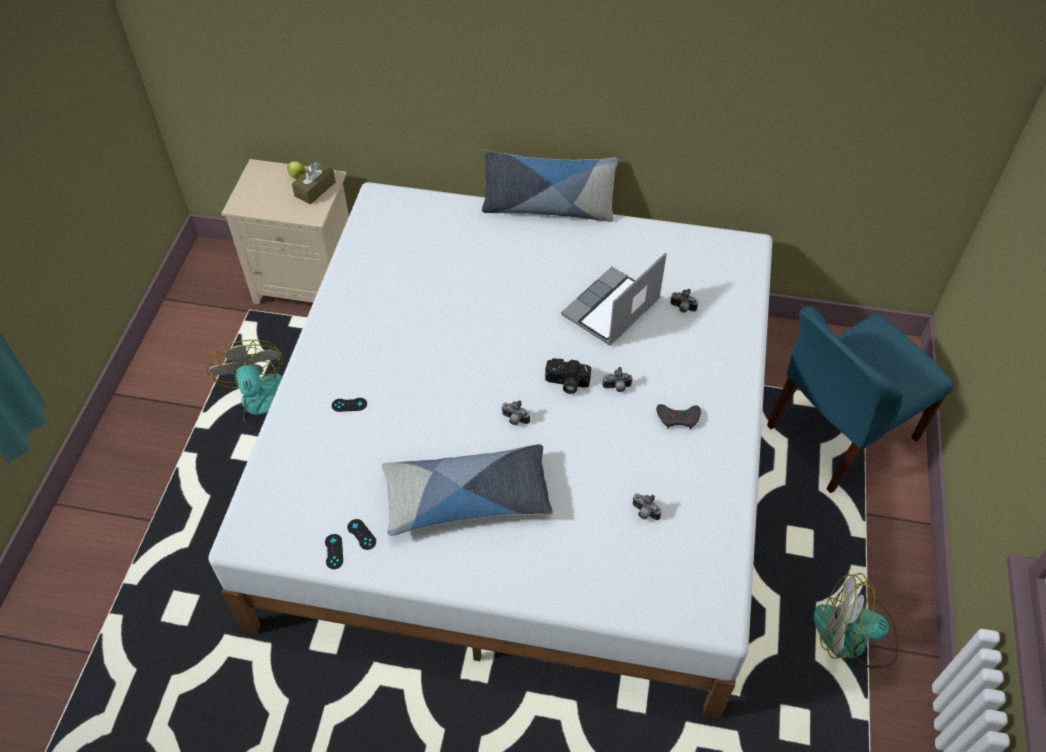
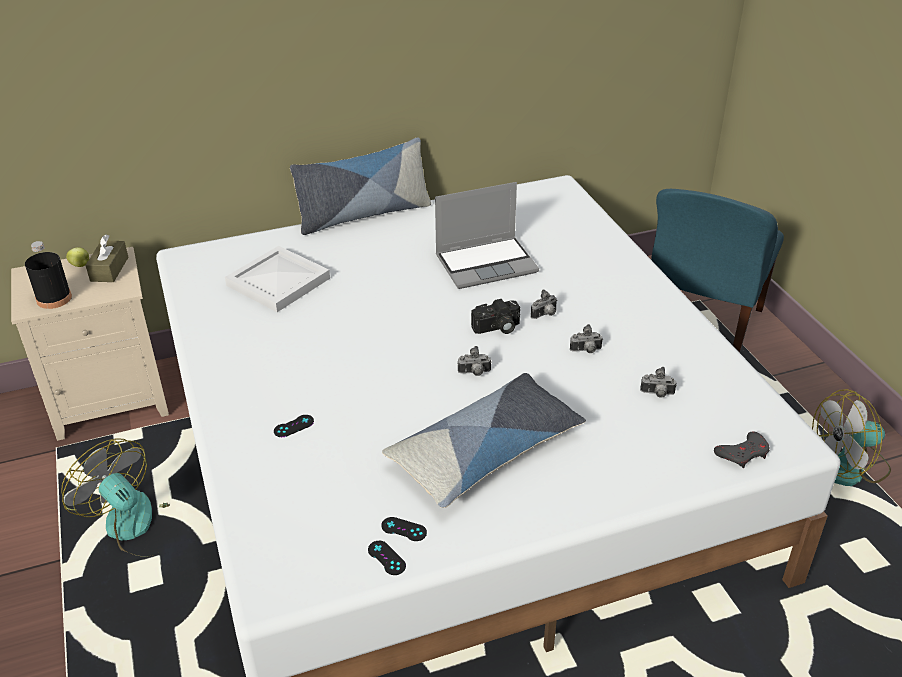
camera: 30 degrees left, 15 degrees down
laptop [561,252,667,346] -> laptop turned 120 degrees counterclockwise [435,182,539,289]
grey game controller [656,404,701,429] -> grey game controller moved to [714,431,770,468]
camera [670,289,698,313] -> camera moved to [570,324,603,353]
none -> black bottle [25,241,72,309]
none -> white tray [225,246,330,312]

